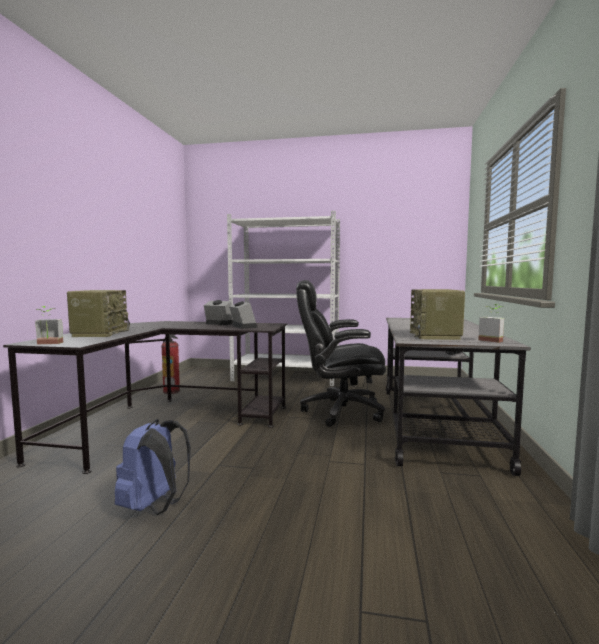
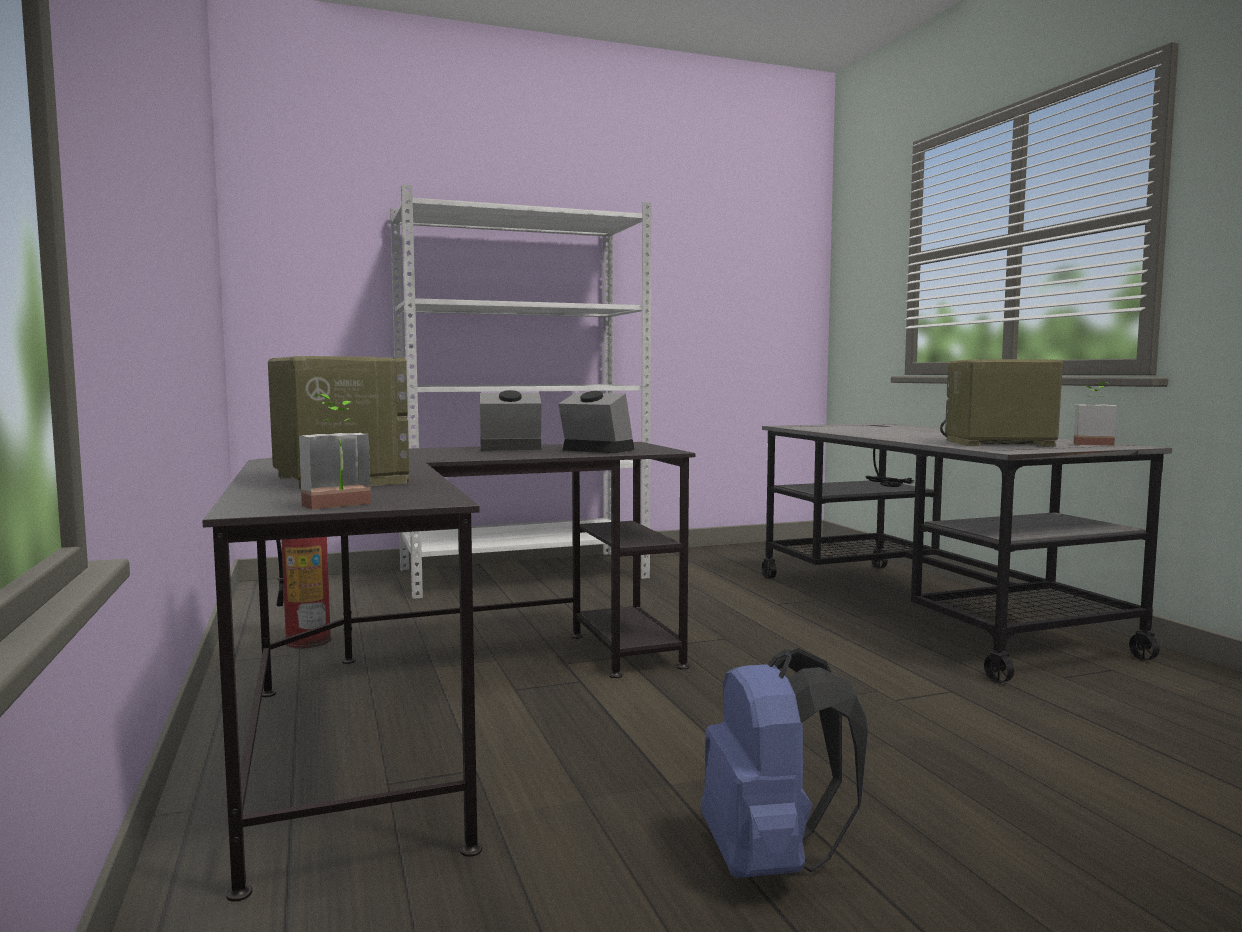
camera: 30 degrees left, 0 degrees up
black office chair [296,280,386,427] -> none
radio [410,289,465,340] -> radio turned 120 degrees clockwise [940,359,1063,447]

